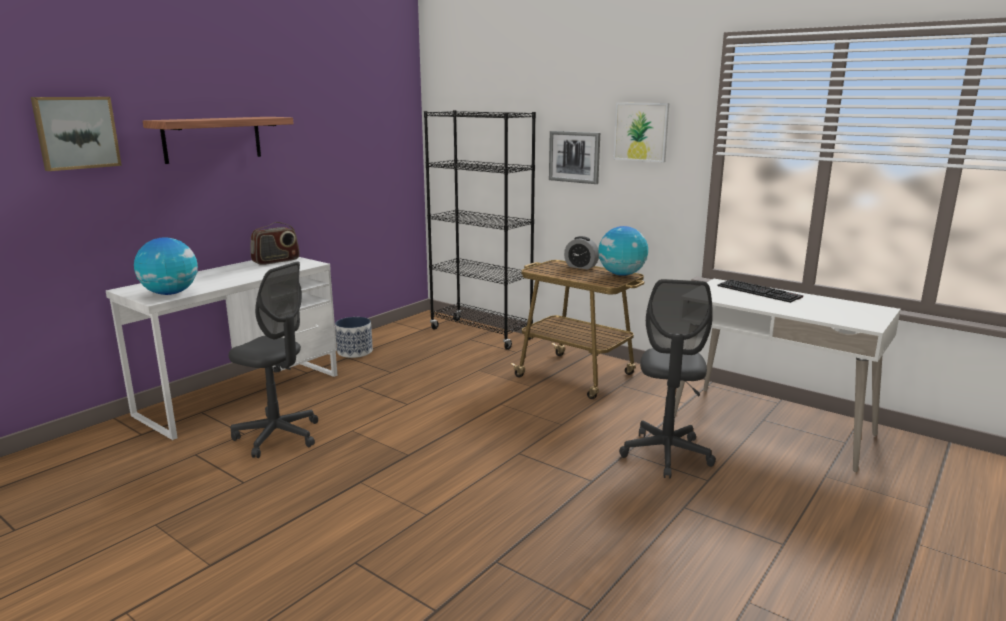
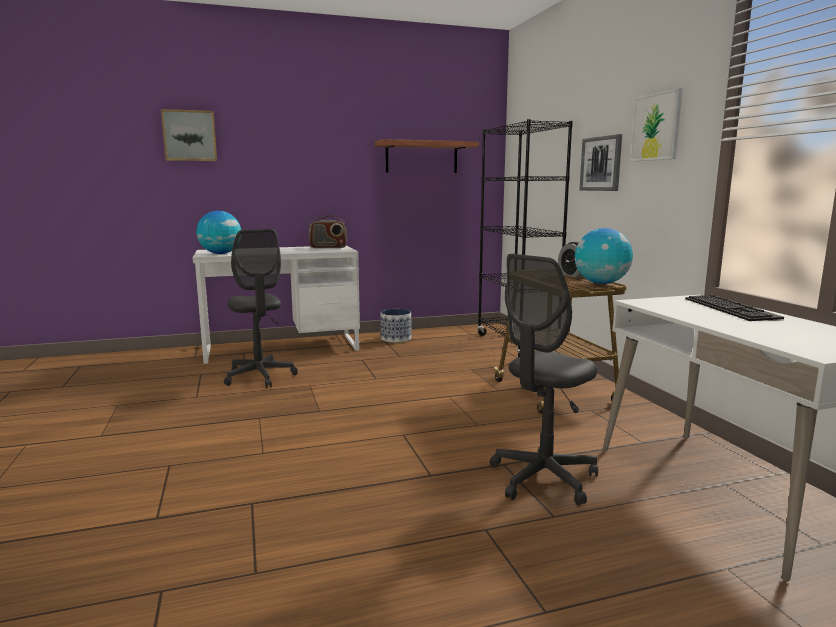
camera: 35 degrees right, 5 degrees down
shelf [143,117,294,164] -> shelf moved to [375,139,479,173]

